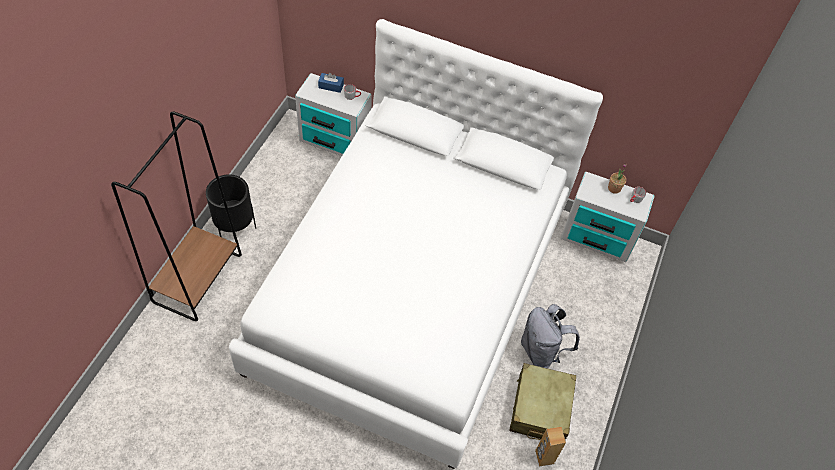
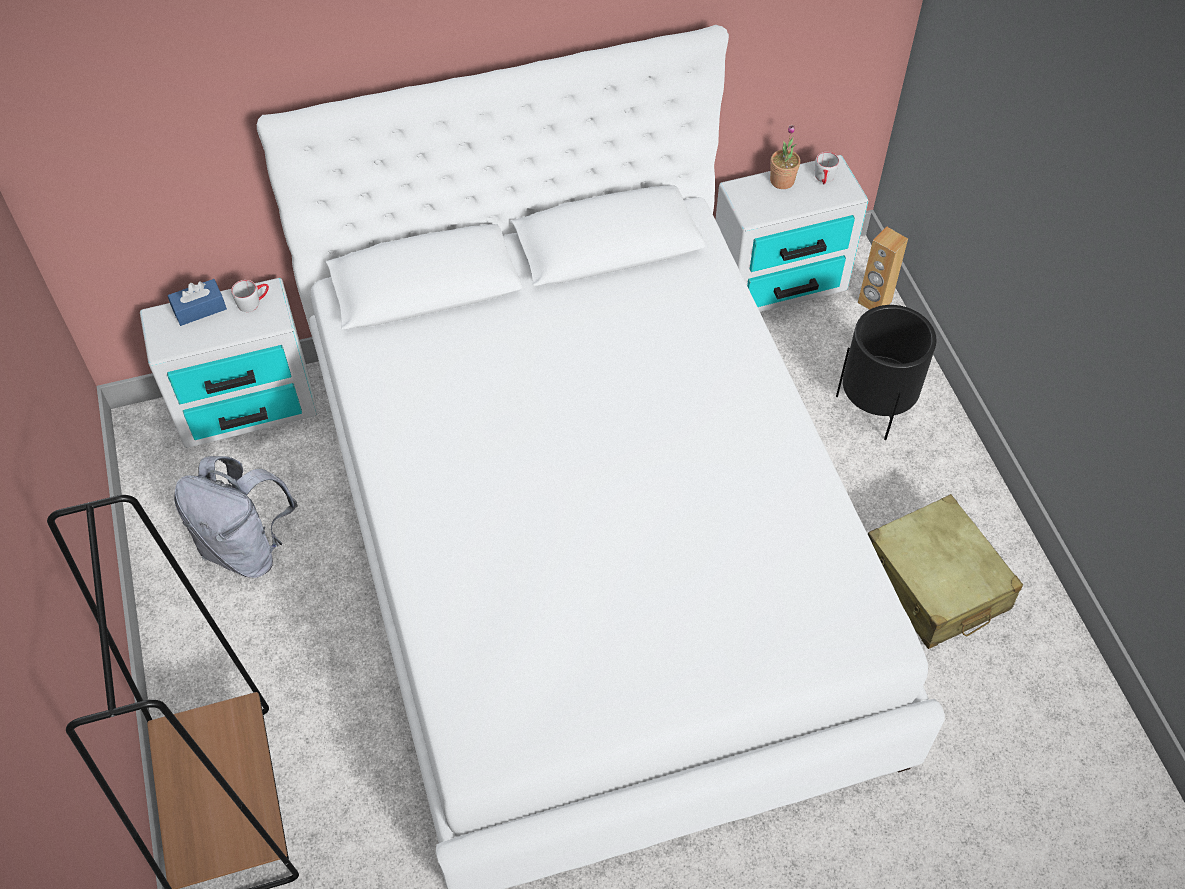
camera: 35 degrees left, 0 degrees up
black planter [206,174,256,237] -> black planter moved to [836,305,936,440]
grey backpack [521,304,580,368] -> grey backpack moved to [174,456,298,578]
brown speaker [535,427,566,466] -> brown speaker moved to [858,226,908,310]

